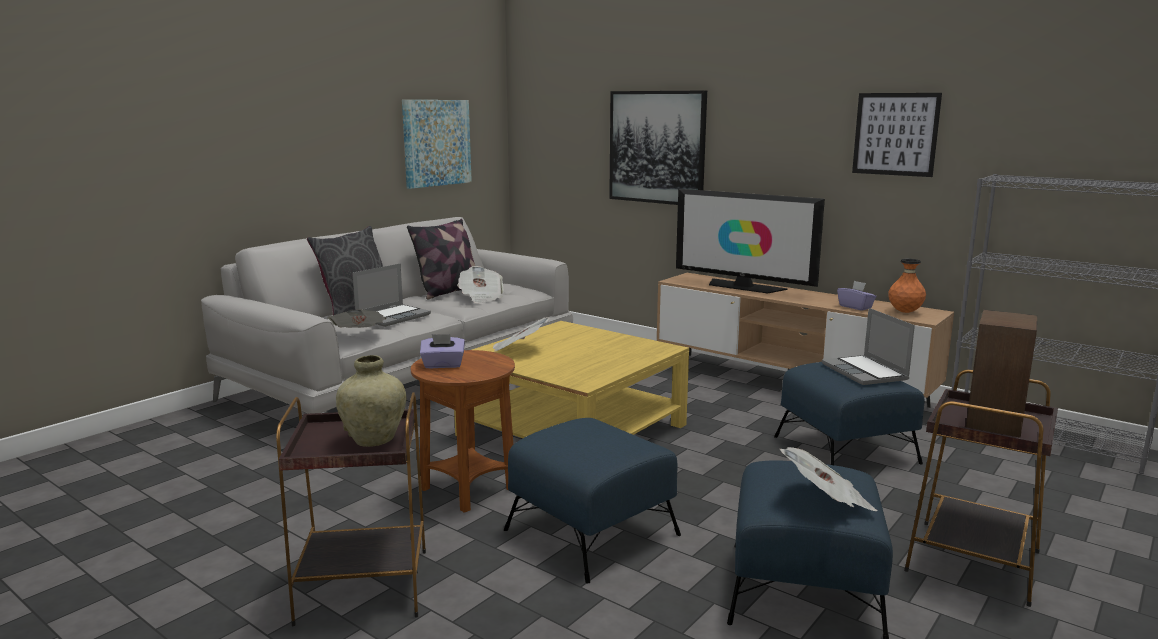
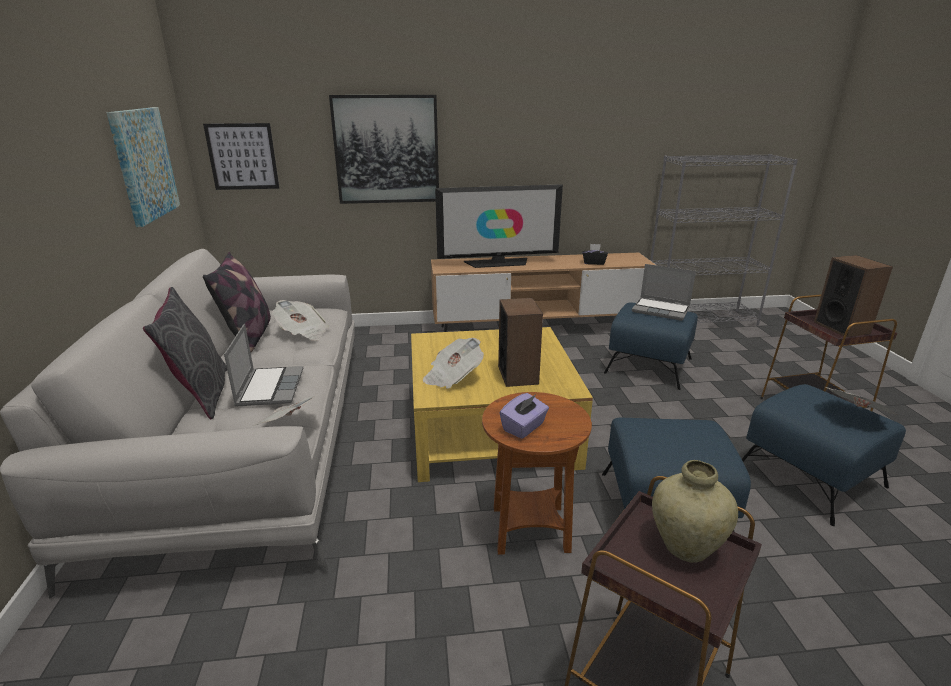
camera: 45 degrees left, 10 degrees up
purple tissue box [837,281,876,311] -> black tissue box [582,244,608,265]
picture [852,93,942,177] -> picture moved to [203,123,279,190]
orange vase [888,259,926,313] -> none
none -> speaker [498,298,543,387]

